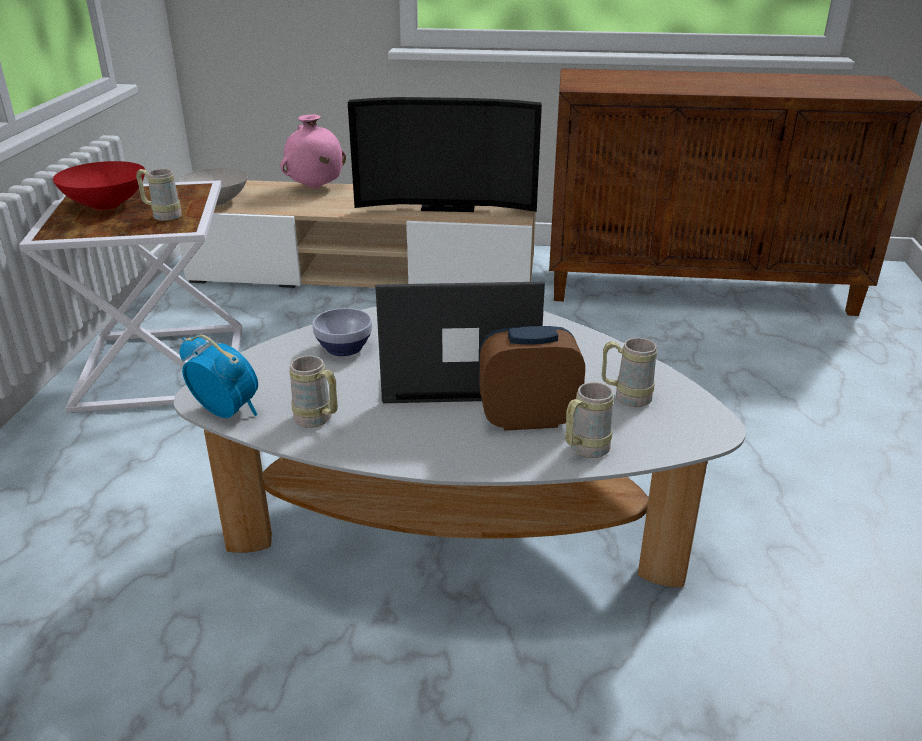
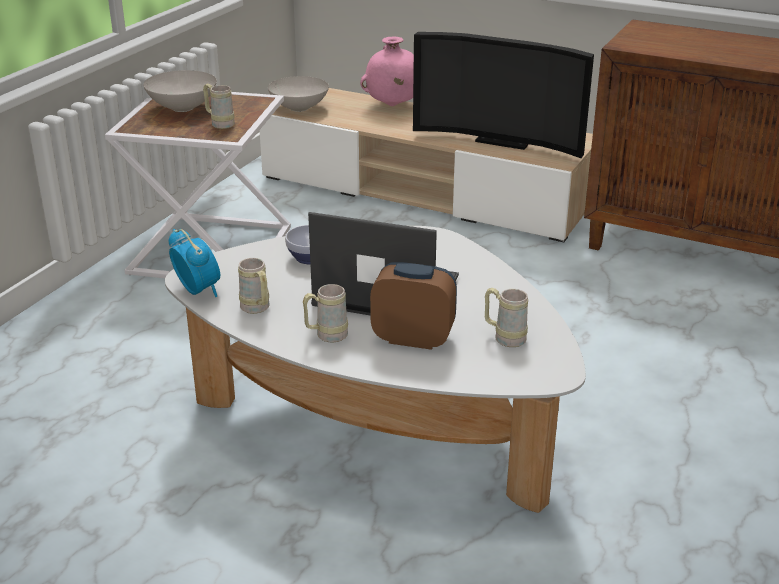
camera: 20 degrees right, 0 degrees up
red bowl [53,161,145,210] -> white bowl [143,70,217,112]
beige mug [565,382,614,458] -> beige mug moved to [303,284,348,342]

